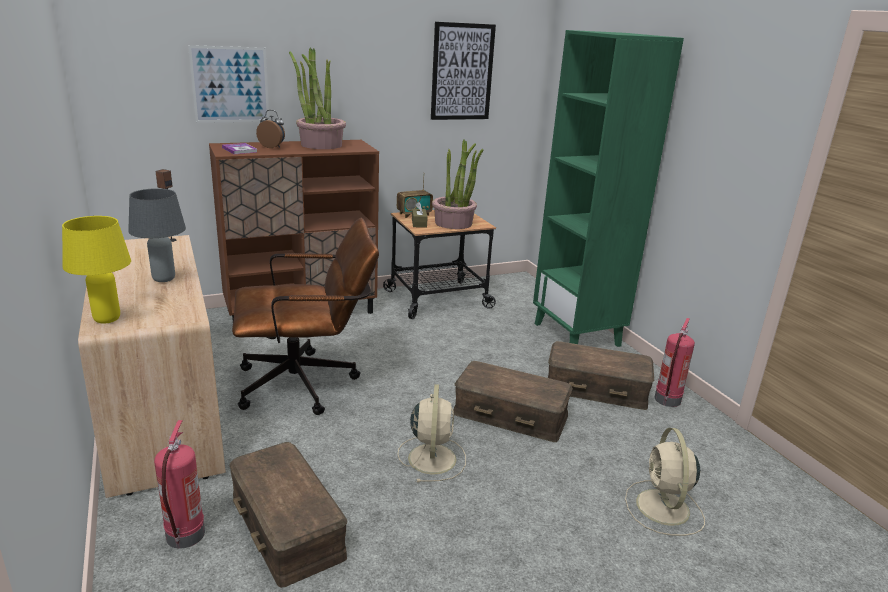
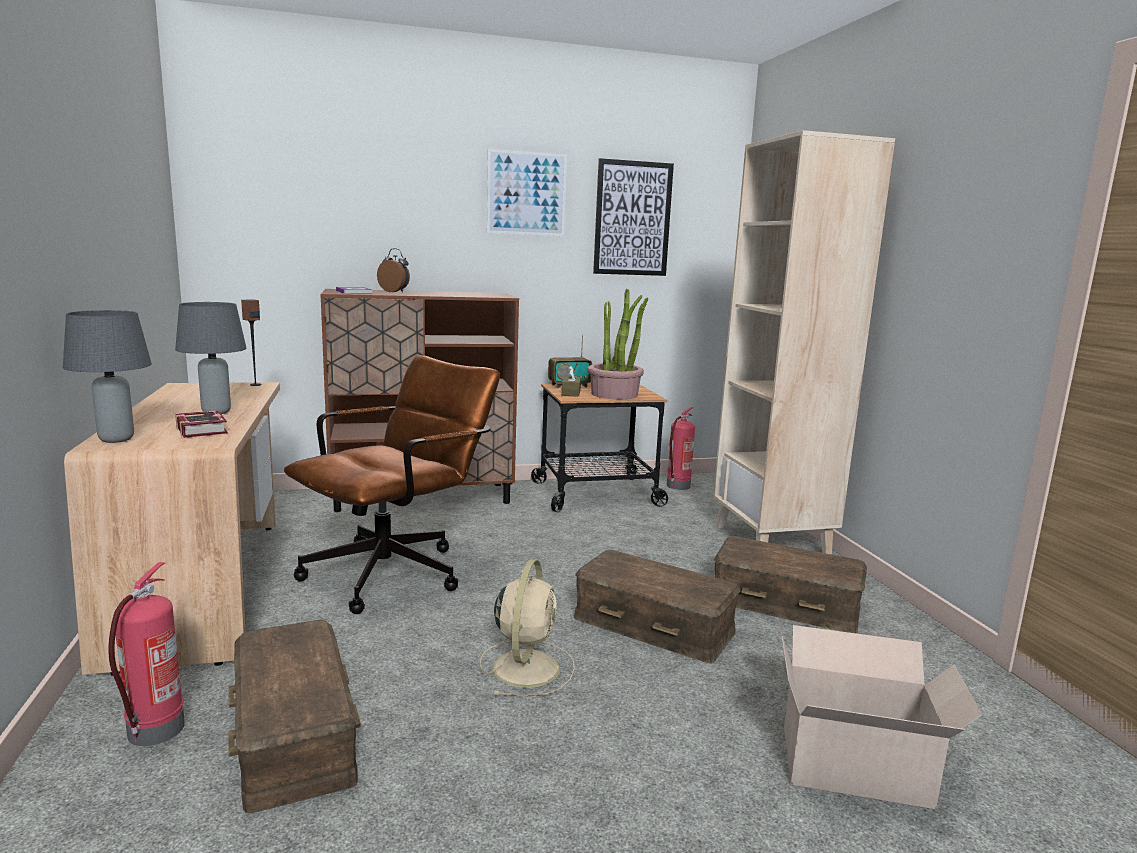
camera: 10 degrees right, 10 degrees down
yellow table lamp [62,216,131,324] -> grey table lamp [63,310,152,443]
picture [188,45,269,123] -> picture moved to [487,149,567,236]
brown office chair [232,218,379,415] -> brown office chair turned 45 degrees counterclockwise [284,355,500,614]
potted plant [289,47,346,149] -> none
green bookcase [533,30,684,347] -> beige bookcase [713,130,895,554]
beige fan [625,428,705,536] -> cardboard box [782,625,982,809]
fire extinguisher [655,318,695,407] -> fire extinguisher moved to [667,407,695,490]
none -> book [175,410,228,438]

